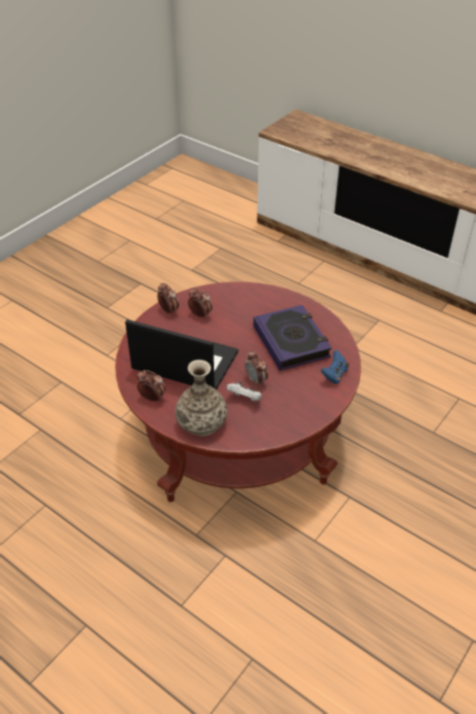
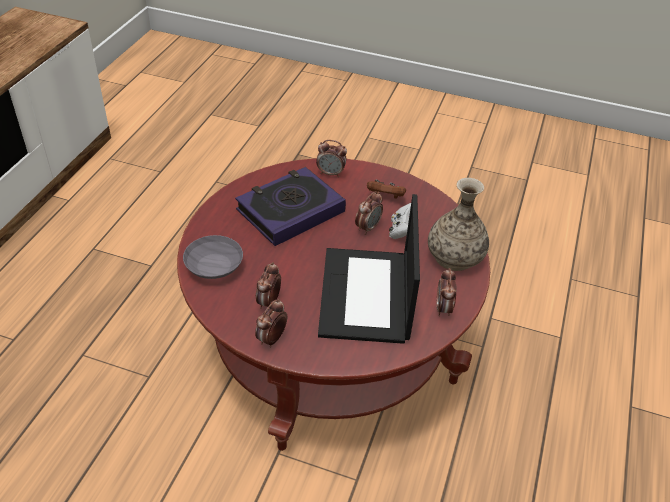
camera: 110 degrees left, 0 degrees up
blue game controller [321,350,349,384] -> alarm clock [316,140,347,177]
none -> grey bowl [183,235,243,279]
none -> brown game controller [367,180,406,199]

